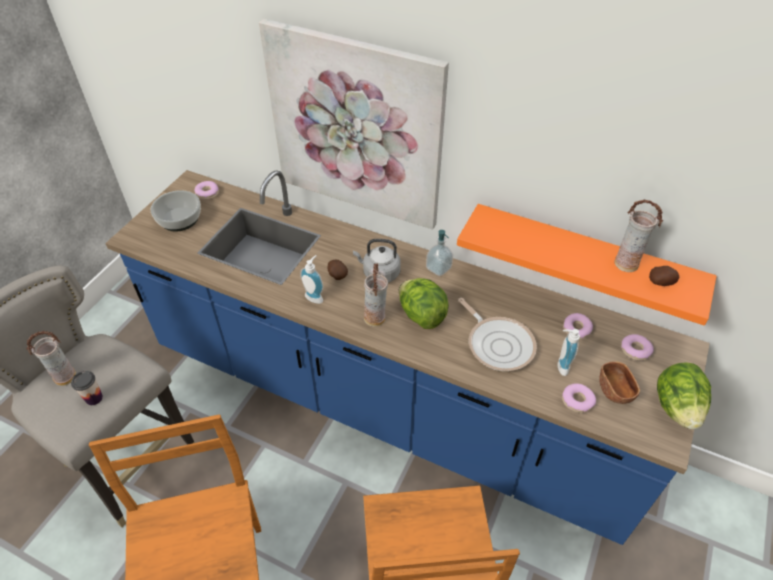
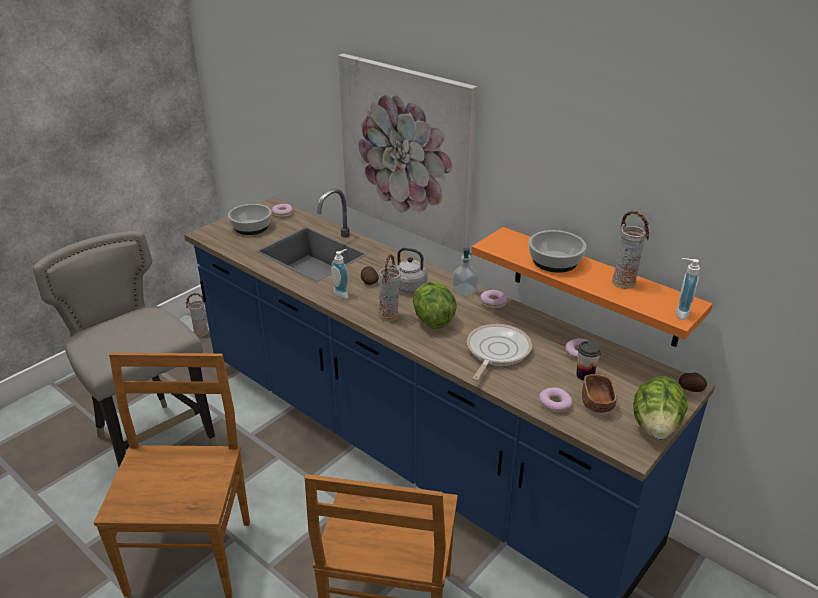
camera: 15 degrees right, 15 degrees down
vase [26,331,76,386] -> vase moved to [185,293,208,337]
cup [71,371,103,405] -> cup moved to [577,341,602,381]
frying pan [458,298,537,371] -> frying pan turned 135 degrees counterclockwise [467,324,532,380]
soap dispenser [557,329,580,376] -> soap dispenser moved to [676,258,700,320]
donut [621,334,654,361] -> donut moved to [480,290,507,309]
potato [649,266,679,286] -> potato moved to [679,373,707,392]
none -> bowl [528,230,586,273]

